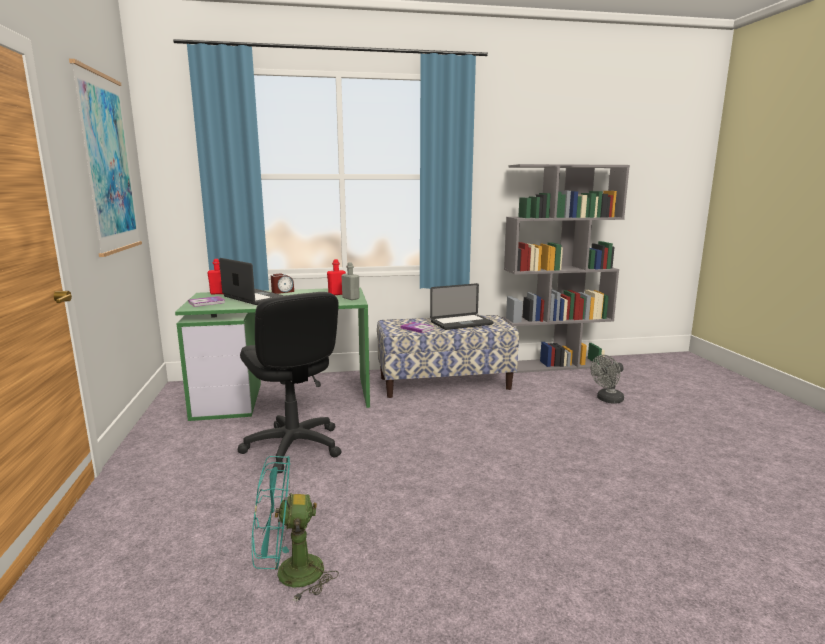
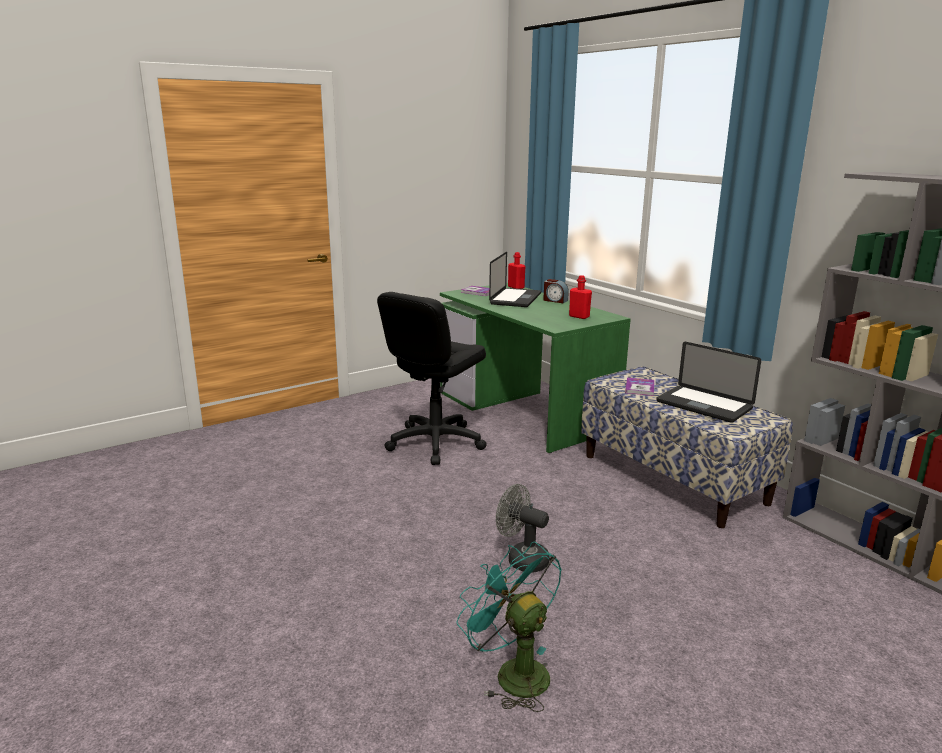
camera: 65 degrees right, 5 degrees up
picture [69,59,142,257] -> none
turquoise fan [252,456,339,602] -> turquoise fan moved to [456,542,562,712]
grey bottle [341,262,360,300] -> none
grey fan [591,355,624,404] -> grey fan moved to [496,484,550,573]

